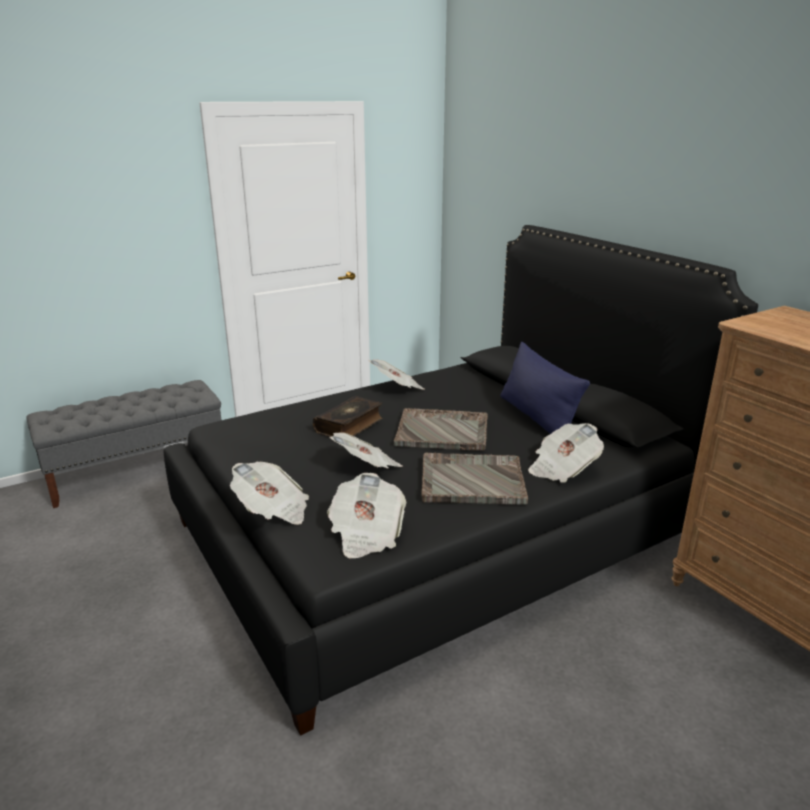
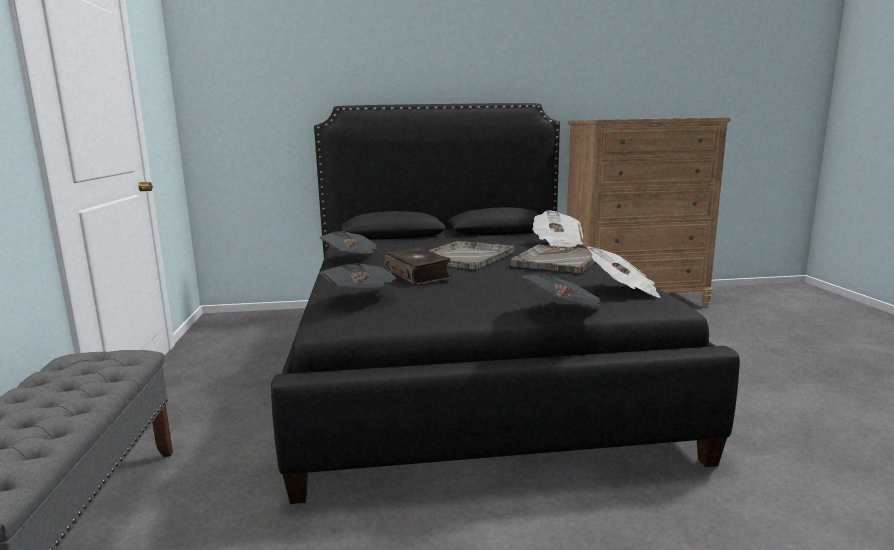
camera: 65 degrees left, 10 degrees down
newspaper [329,432,403,469] -> newspaper moved to [319,264,397,288]
blue pillow [500,342,590,434] -> none

